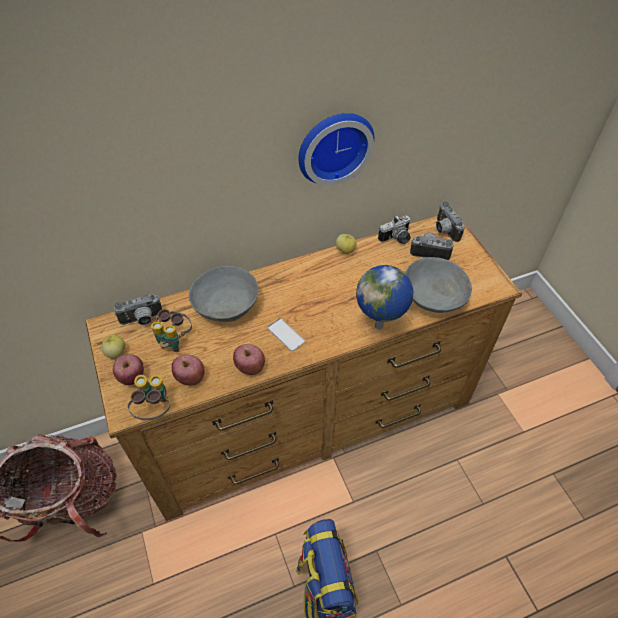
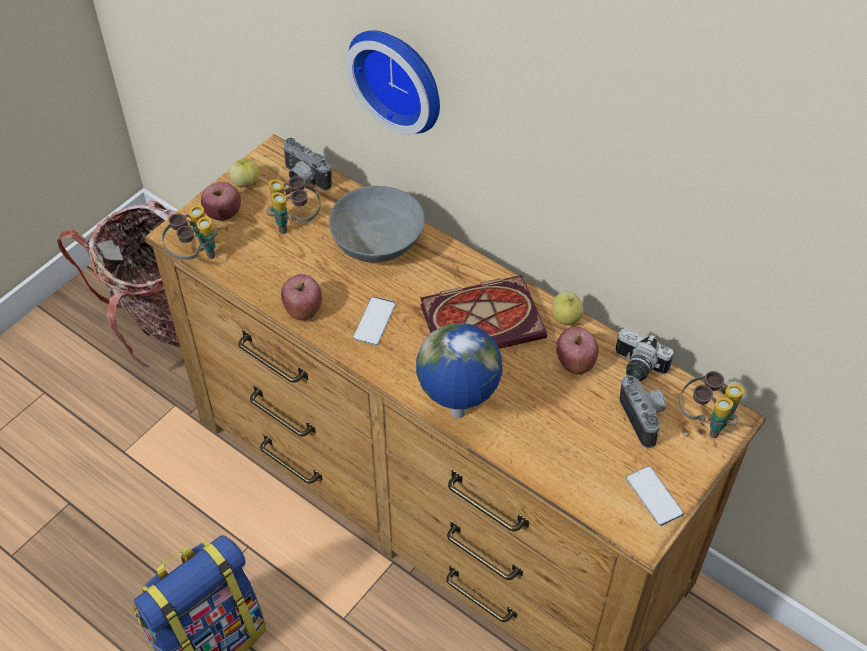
camera: 60 degrees right, 0 degrees up
apple [172,355,205,386] -> apple moved to [556,327,599,374]
wall clock [298,113,374,186] -> wall clock moved to [346,30,440,134]
grey bowl [405,257,472,313] -> none
camera [436,201,465,242] -> binoculars [679,371,744,438]
none -> book [420,275,547,349]
none -> phone [626,466,684,526]

